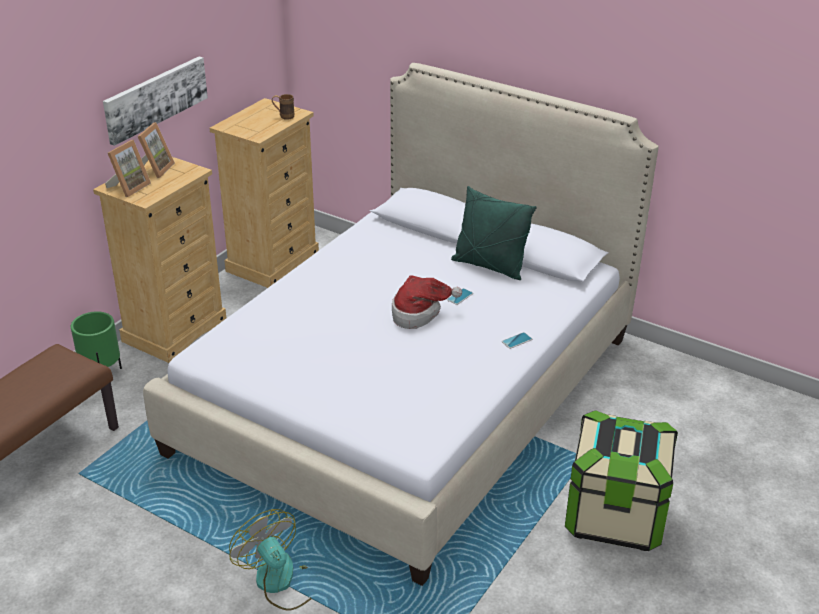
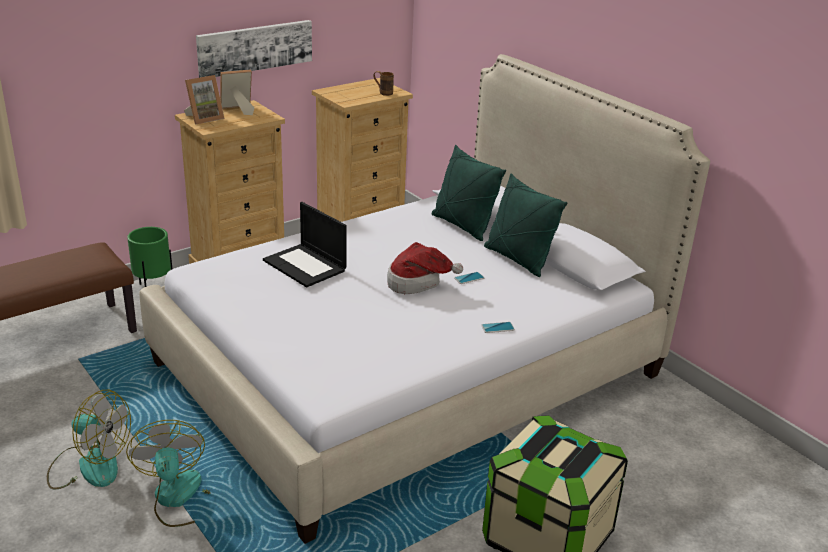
camera: 20 degrees right, 5 degrees down
picture frame [138,122,175,178] -> picture frame turned 150 degrees counterclockwise [220,69,255,115]
none -> fan [47,390,131,490]
none -> laptop [263,202,347,287]
none -> green pillow [432,145,506,241]

